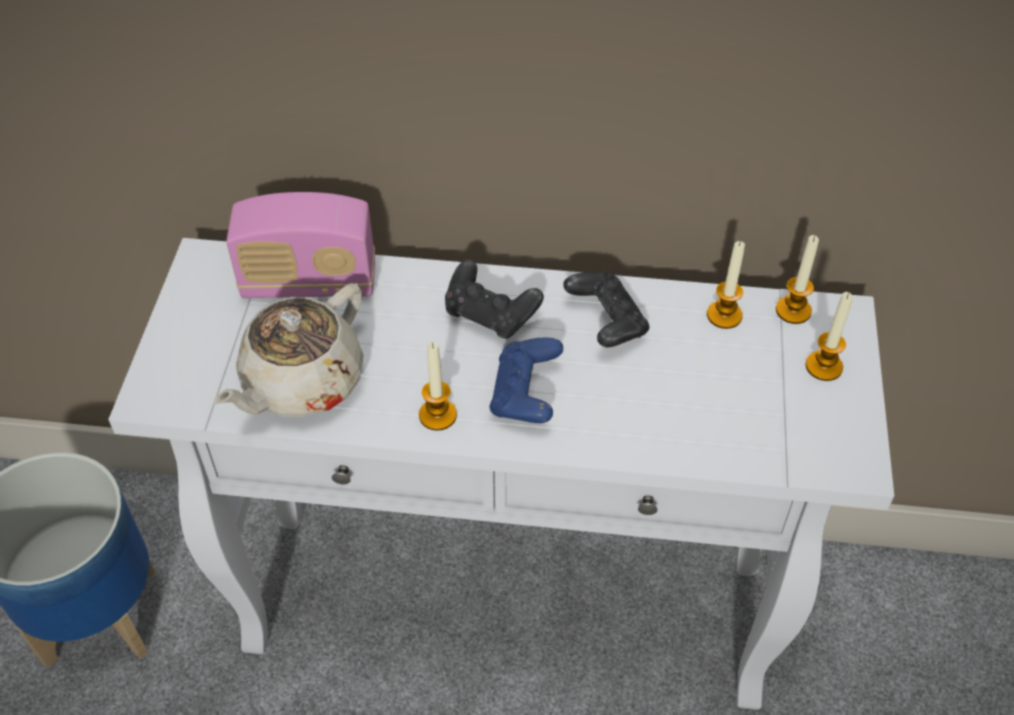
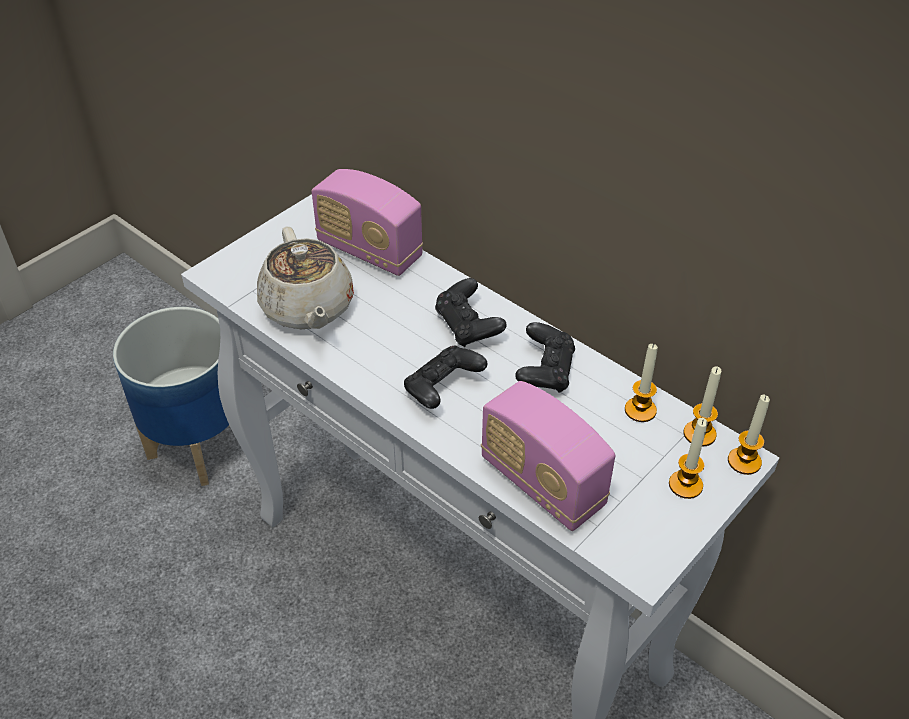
camera: 35 degrees right, 5 degrees down
beige teapot [214,283,364,417] -> beige teapot turned 90 degrees counterclockwise [257,227,354,329]
candle [419,342,457,431] -> candle moved to [728,395,770,475]
blue game controller [489,338,563,423] -> black game controller [404,346,487,409]
none -> radio [481,381,615,531]

